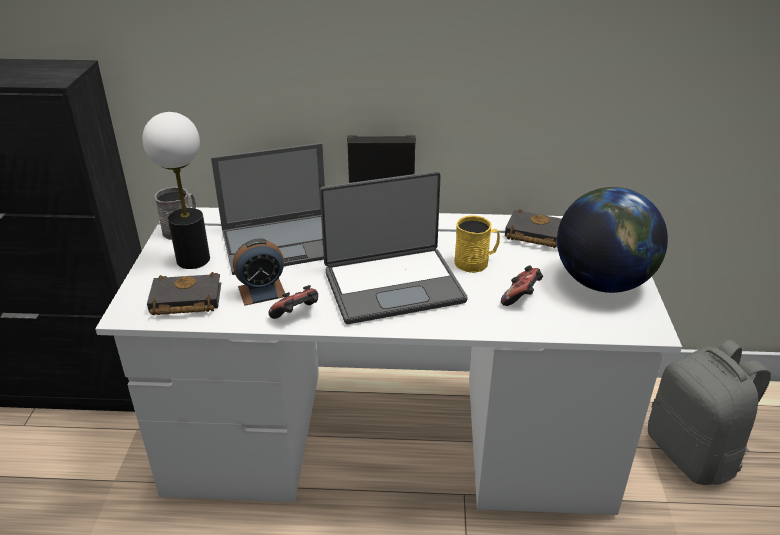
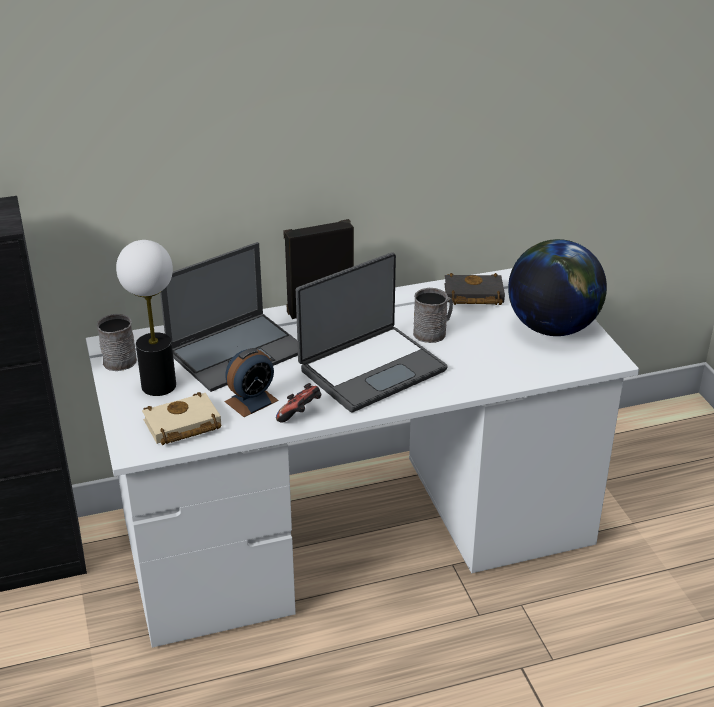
camera: 20 degrees left, 0 degrees up
black book [147,272,221,315] -> beige book [142,392,221,445]
yellow mug [454,216,500,273] -> grey mug [413,288,453,343]
game controller [501,265,543,306] -> none
grey backpack [648,340,771,485] -> none

